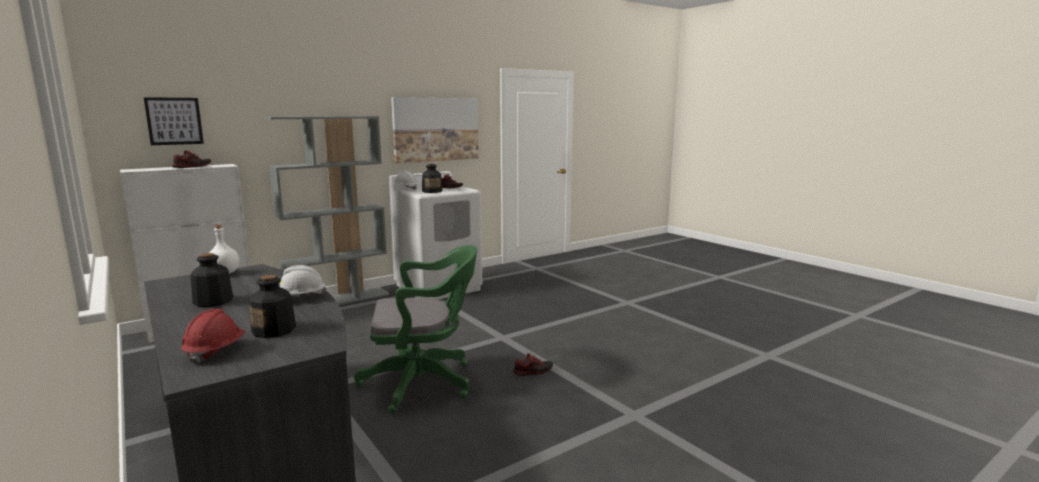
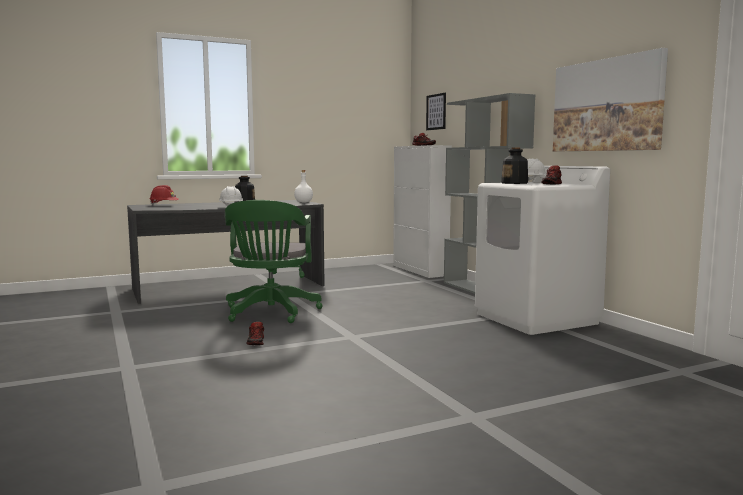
camera: 100 degrees right, 5 degrees down
bottle [249,275,296,338] -> none

